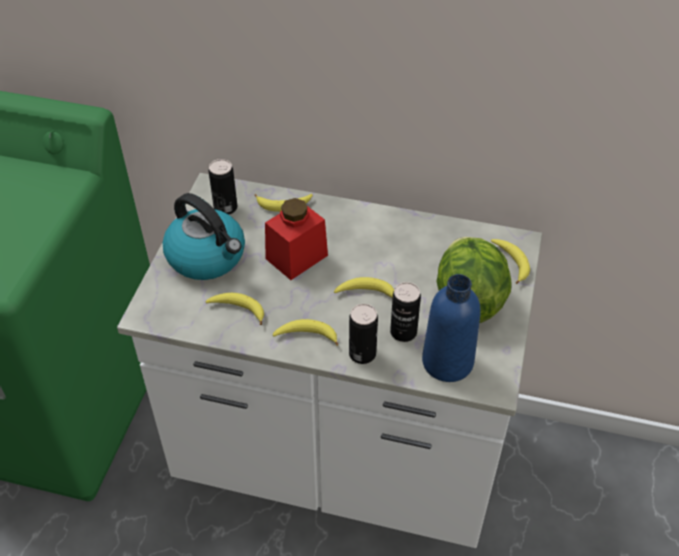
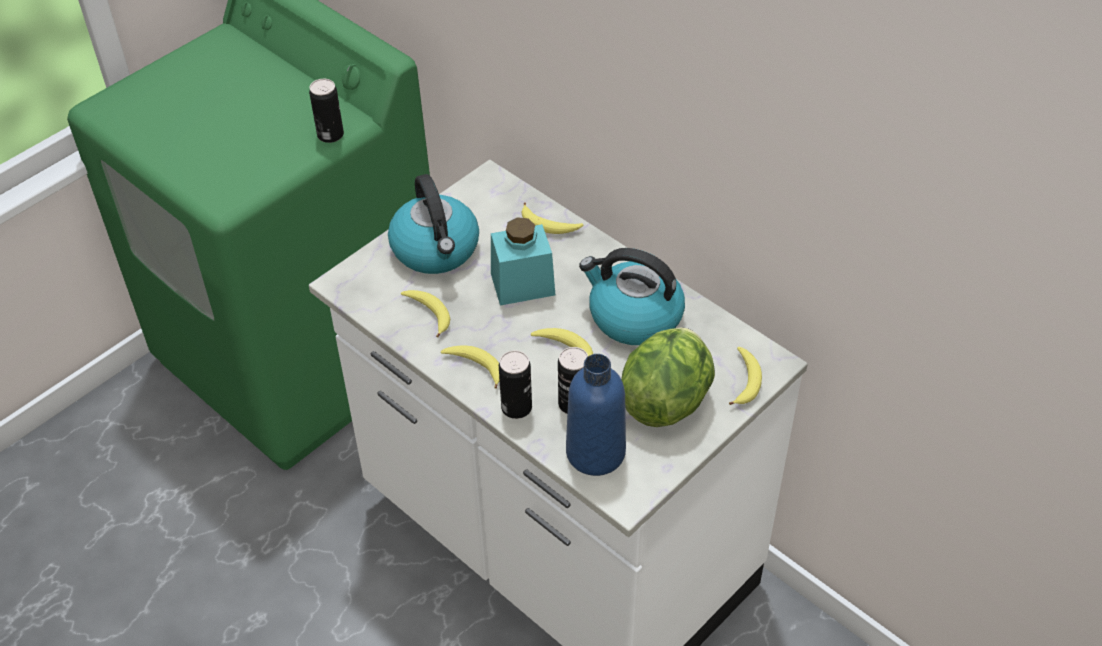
camera: 30 degrees right, 0 degrees up
can [208,159,237,215] -> can moved to [309,79,344,143]
red jar [265,198,328,280] -> turquoise jar [491,217,555,306]
none -> kettle [579,248,685,345]

